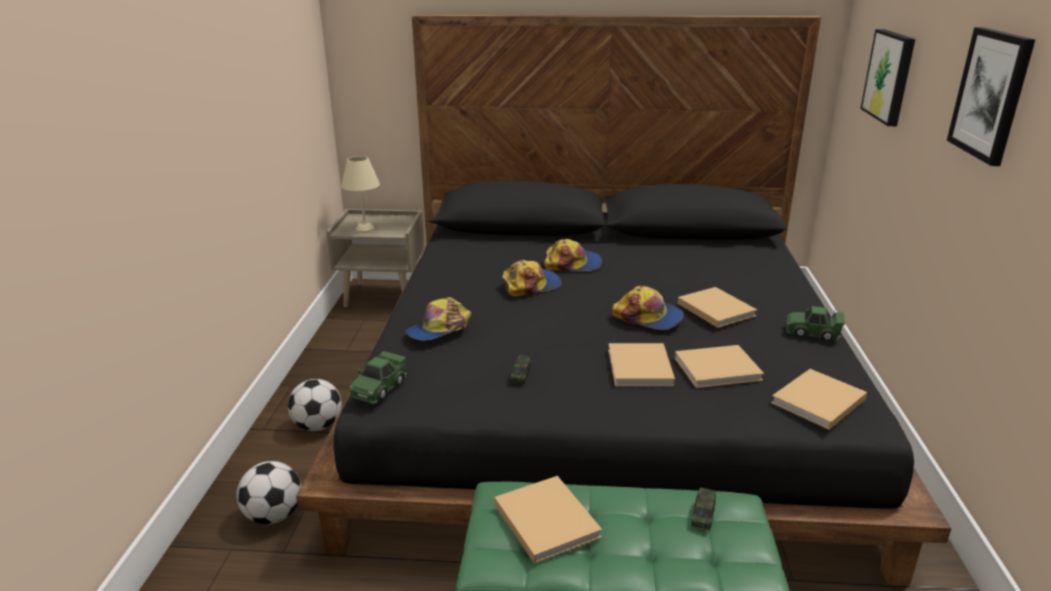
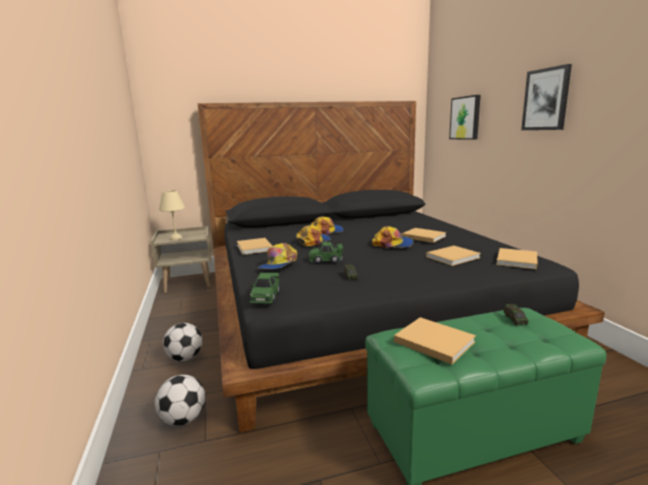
camera: 20 degrees left, 10 degrees down
beige book [608,343,675,386] -> beige book moved to [237,238,272,255]
green toy car [786,306,845,341] -> green toy car moved to [309,242,343,263]

